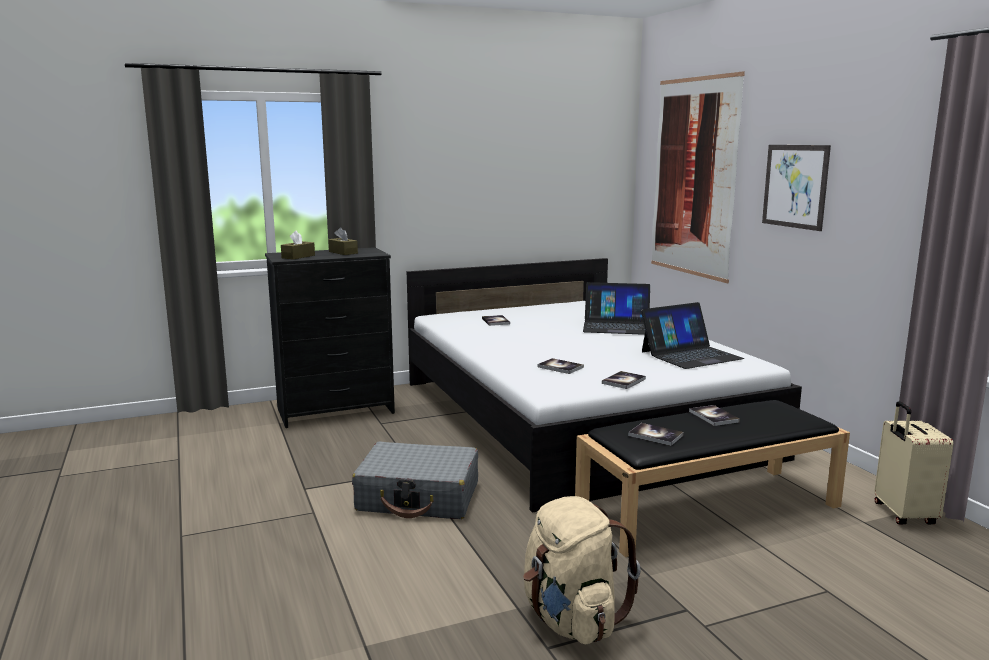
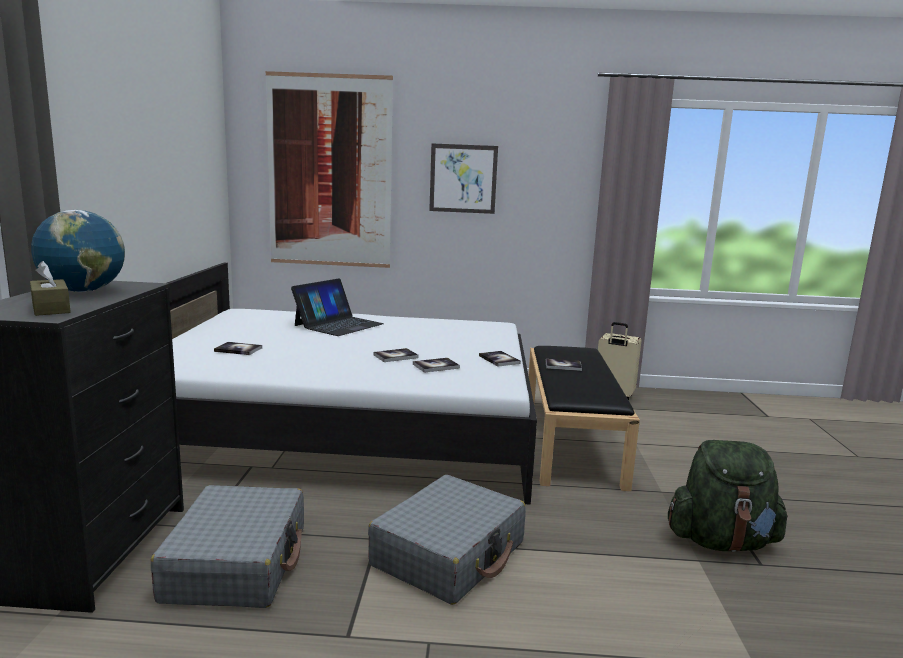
camera: 65 degrees left, 0 degrees up
brown tissue box [328,227,358,255] -> globe [31,210,125,292]
beige backpack [523,496,641,645] -> green backpack [668,440,788,552]
book [628,423,683,446] -> book moved to [373,348,419,362]
laptop [641,302,744,369] -> none
none -> grey suitcase [151,485,304,608]

